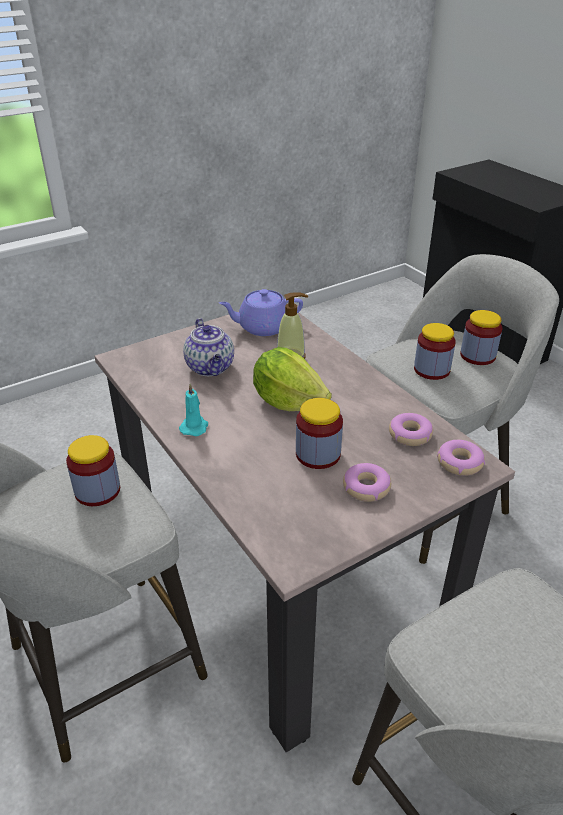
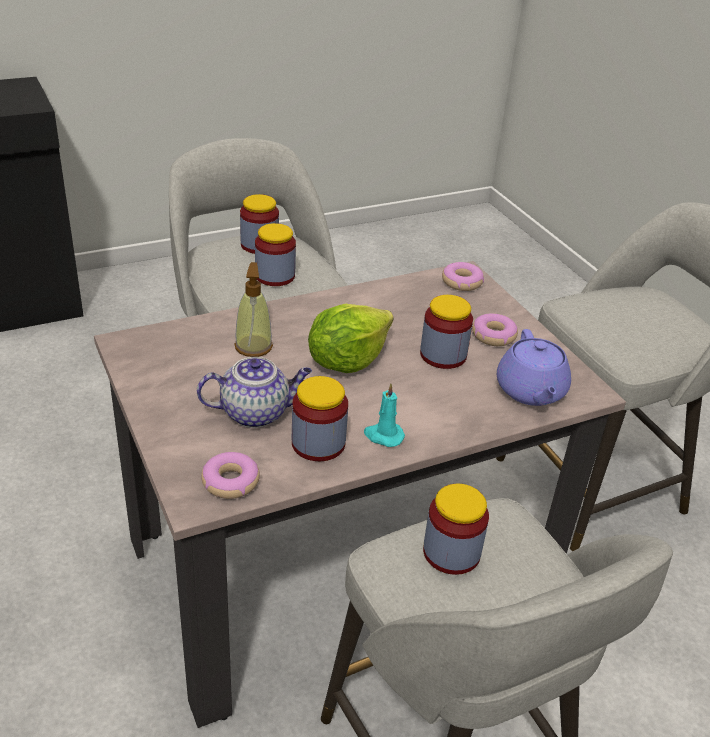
camera: 85 degrees left, 0 degrees up
purple teapot [219,289,303,336] -> purple teapot moved to [497,329,571,406]
donut [389,413,433,446] -> donut moved to [201,452,260,499]
none -> jar [291,376,348,461]

